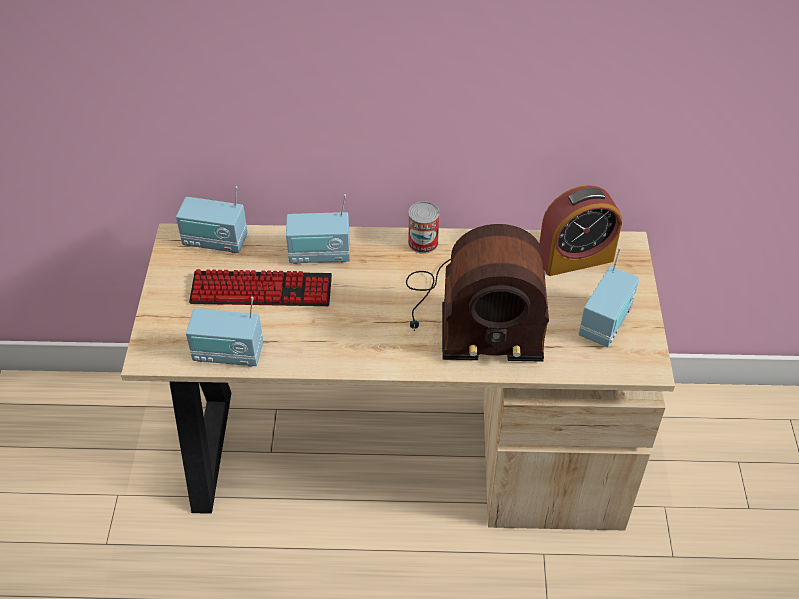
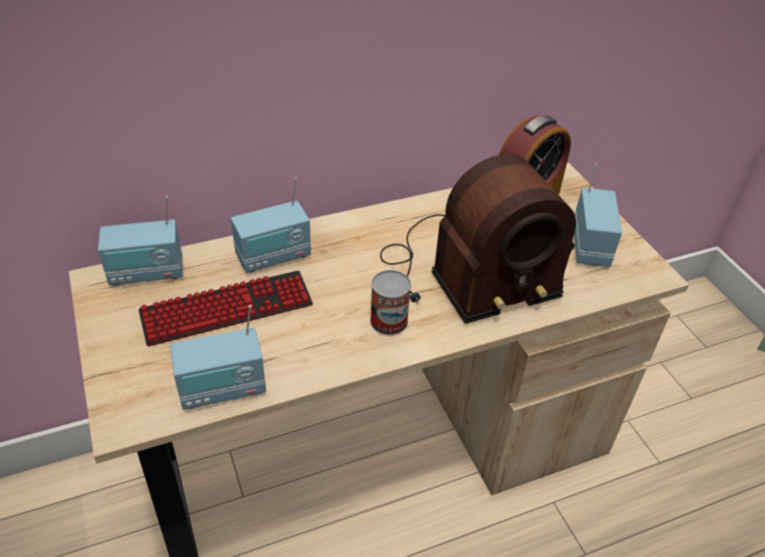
camera: 25 degrees left, 5 degrees down
can [408,201,440,254] -> can moved to [370,270,411,335]

